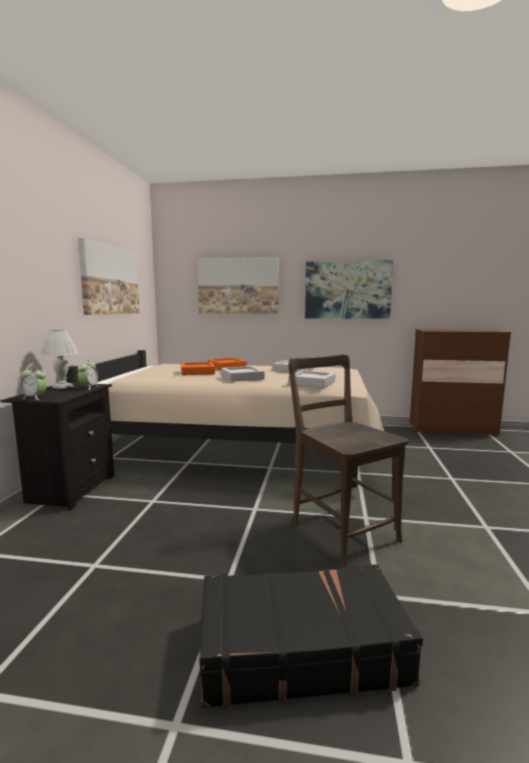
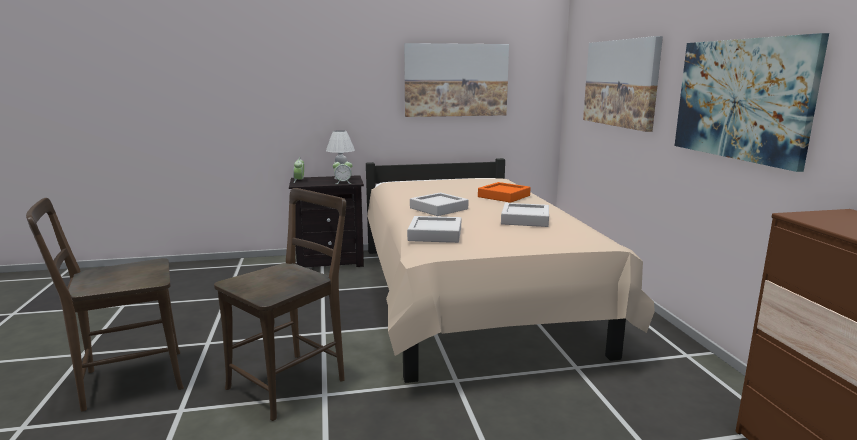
camera: 70 degrees right, 5 degrees up
orange tray [181,362,215,375] -> none
black suitcase [199,564,423,709] -> brown chair [26,198,184,411]

